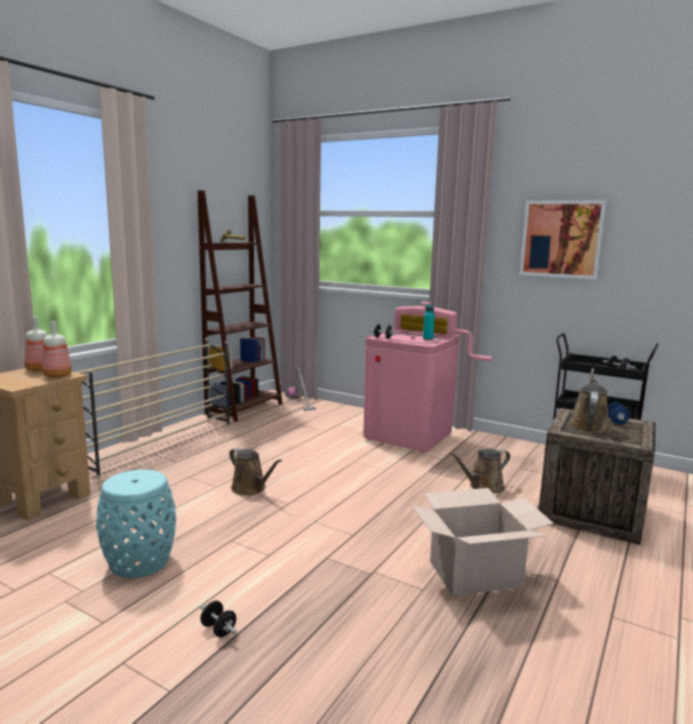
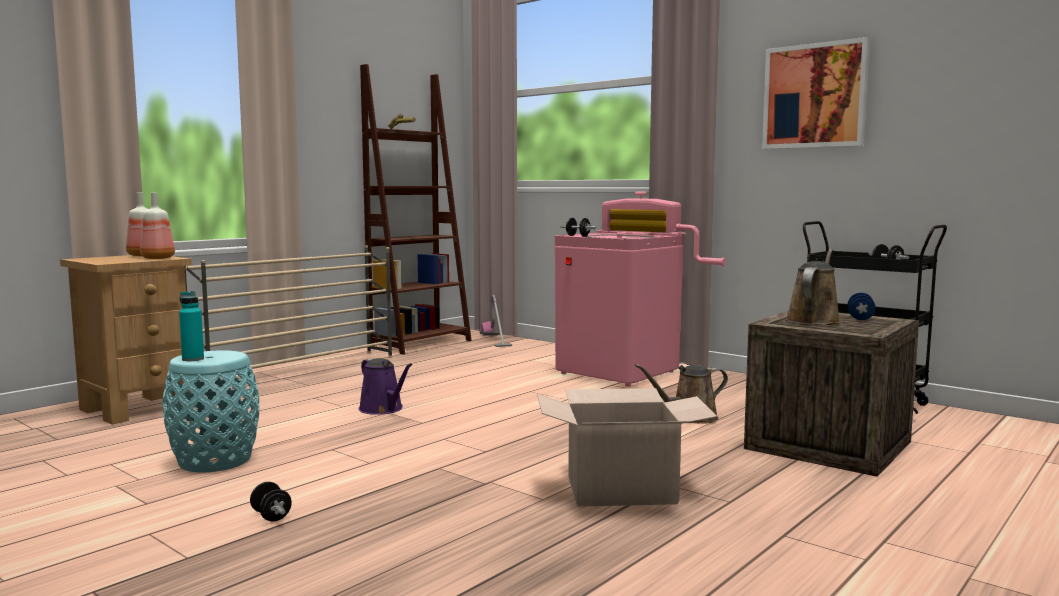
camera: 10 degrees right, 5 degrees down
brown watering can [229,448,282,496] -> purple watering can [359,358,412,415]
turquoise bottle [423,304,435,340] -> turquoise bottle moved to [179,291,204,361]

